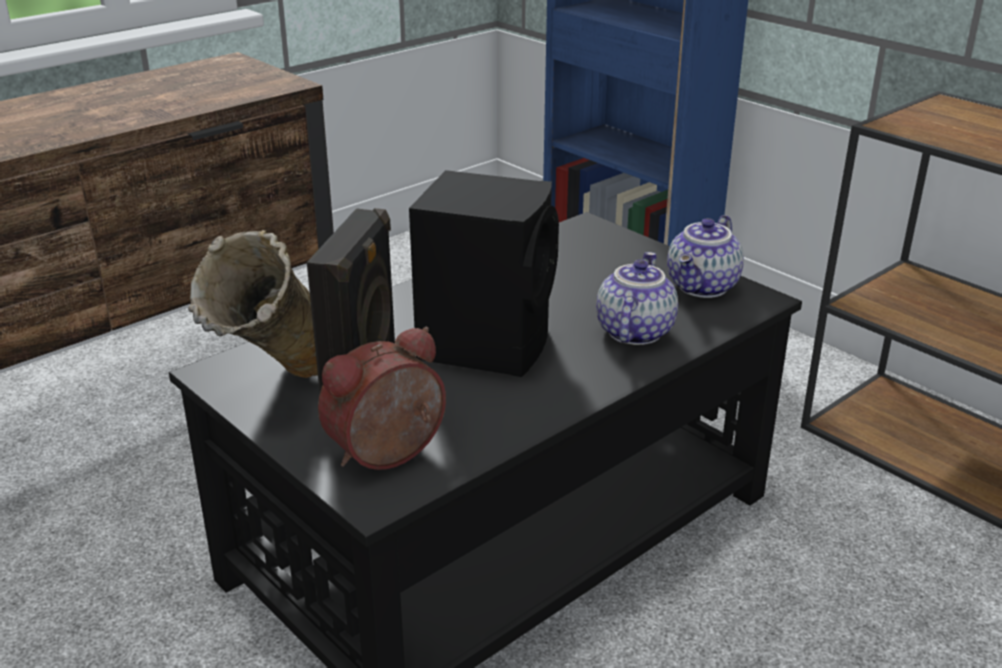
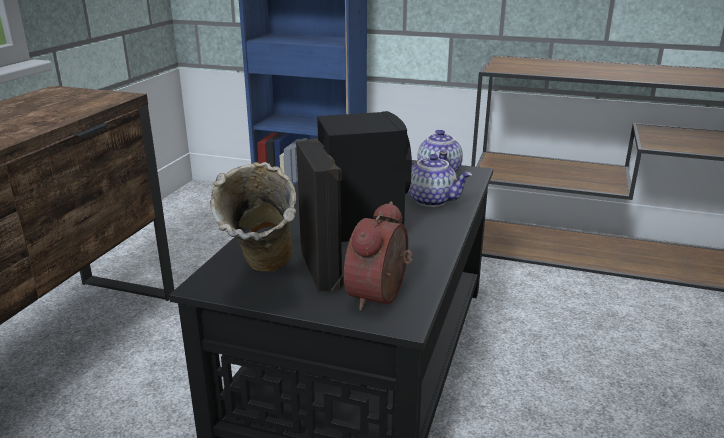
camera: 30 degrees left, 5 degrees down
teapot [596,252,678,345] -> teapot turned 135 degrees clockwise [408,154,472,207]

